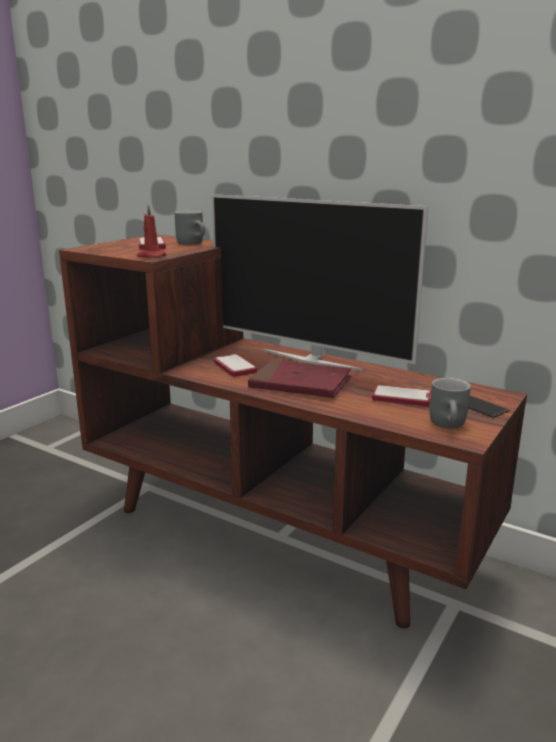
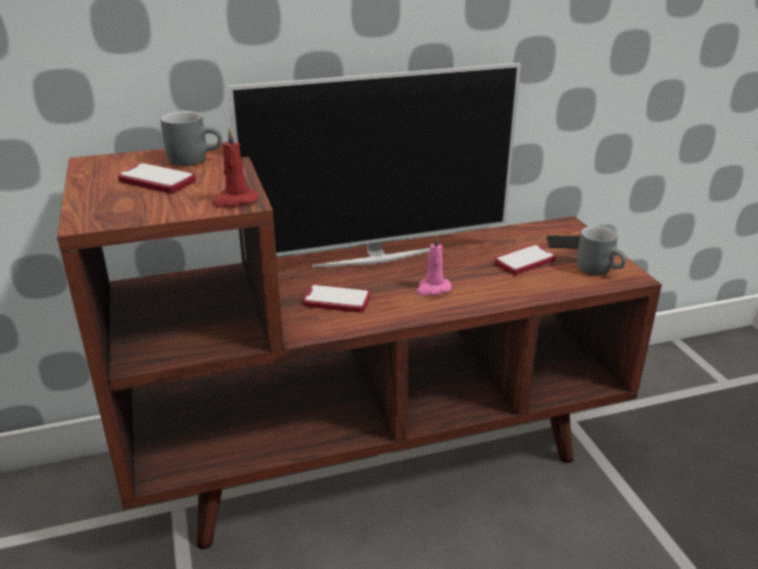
camera: 50 degrees left, 10 degrees up
red book [248,360,351,398] -> pink candle [416,234,452,295]

